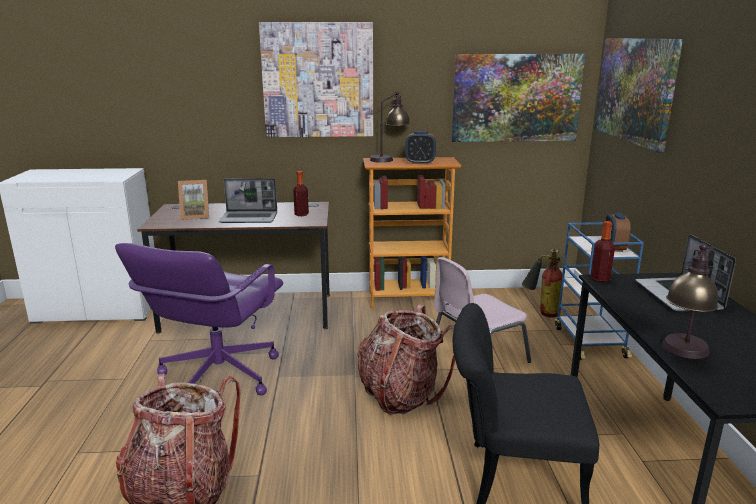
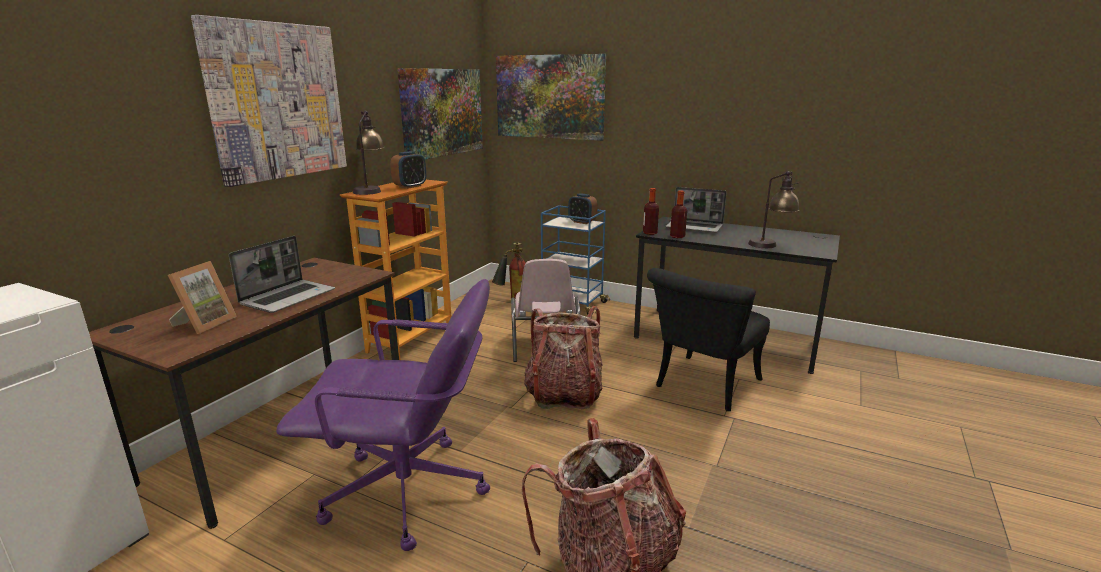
camera: 60 degrees left, 0 degrees up
purple office chair [115,243,283,396] -> purple office chair turned 45 degrees counterclockwise [276,279,490,551]
bottle [293,171,309,216] -> bottle moved to [670,190,687,238]

